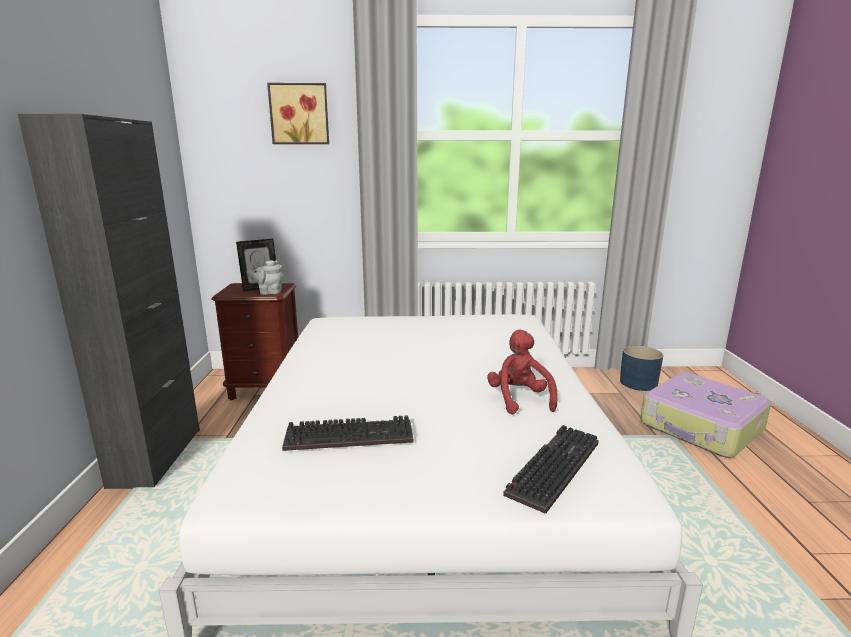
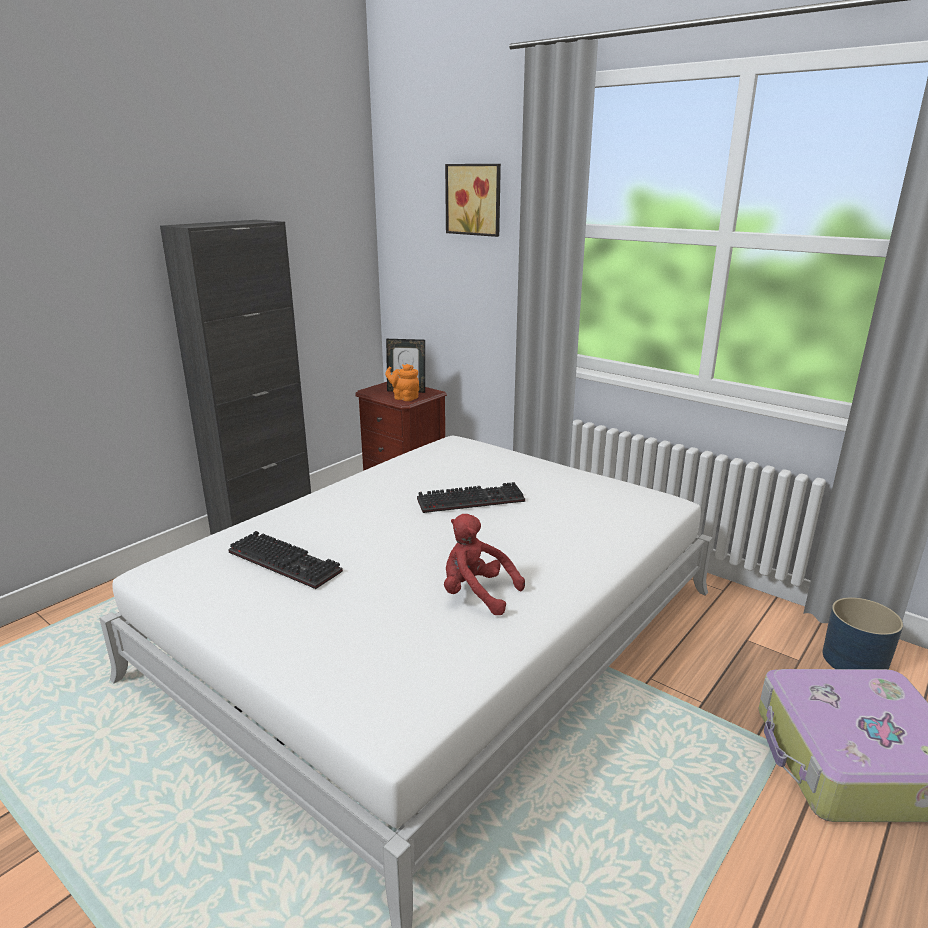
camera: 40 degrees right, 5 degrees up
grey teapot [247,260,284,295] -> orange teapot [385,364,419,401]
red plush toy [487,330,557,415] -> red plush toy turned 90 degrees counterclockwise [444,514,525,615]
keyboard [503,425,599,514] -> keyboard moved to [417,482,525,513]

